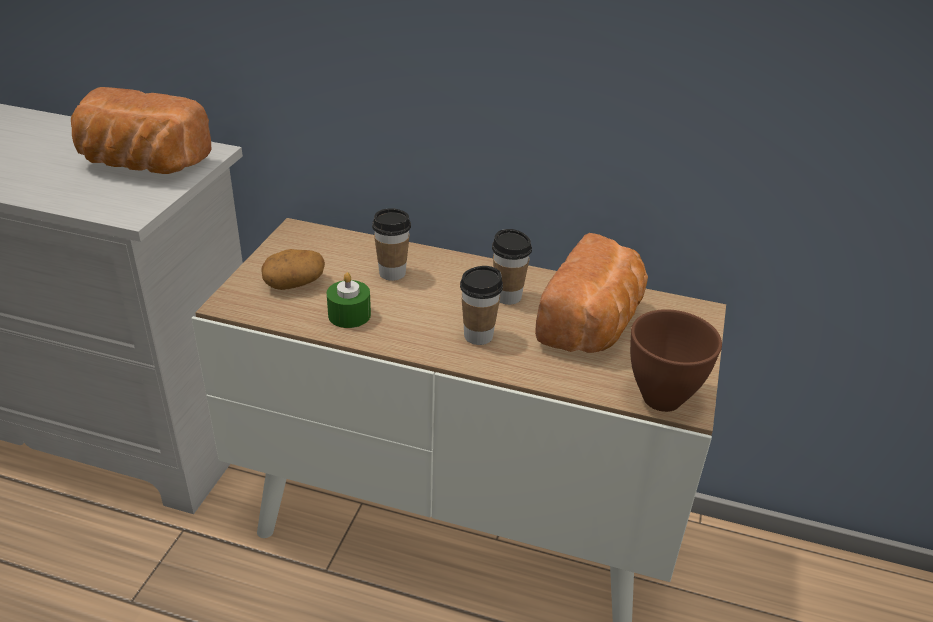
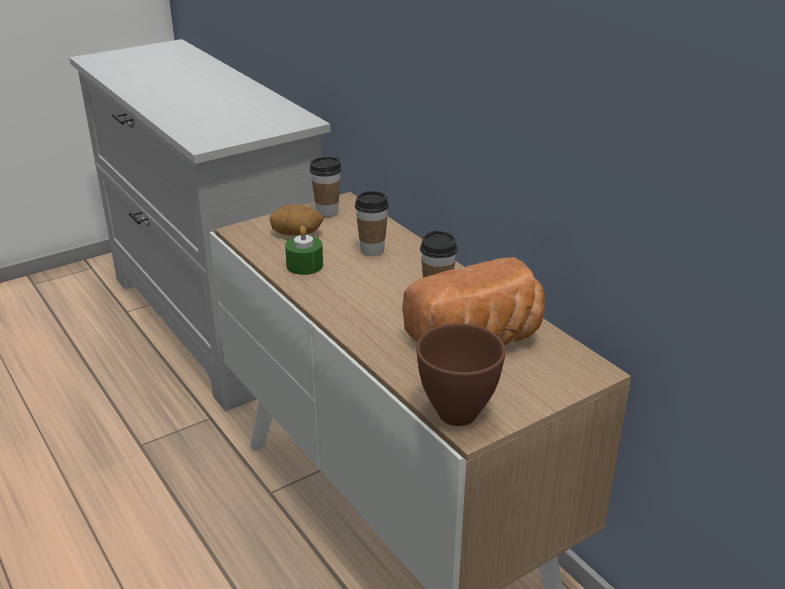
camera: 40 degrees right, 5 degrees down
bread [71,87,212,174] -> none
cup [460,266,503,345] -> cup moved to [310,157,342,217]

